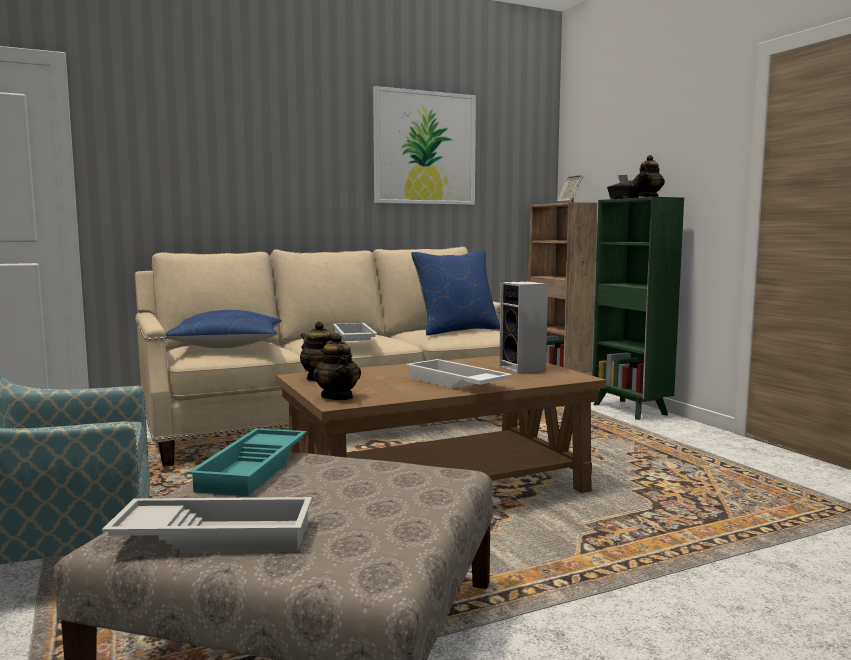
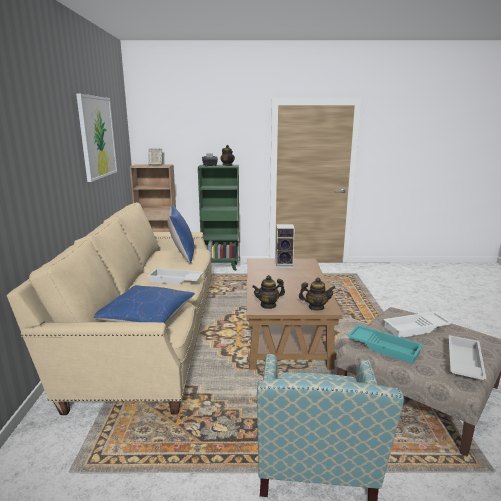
camera: 65 degrees left, 10 degrees up
white tray [406,359,512,389] -> white tray moved to [383,312,452,338]

